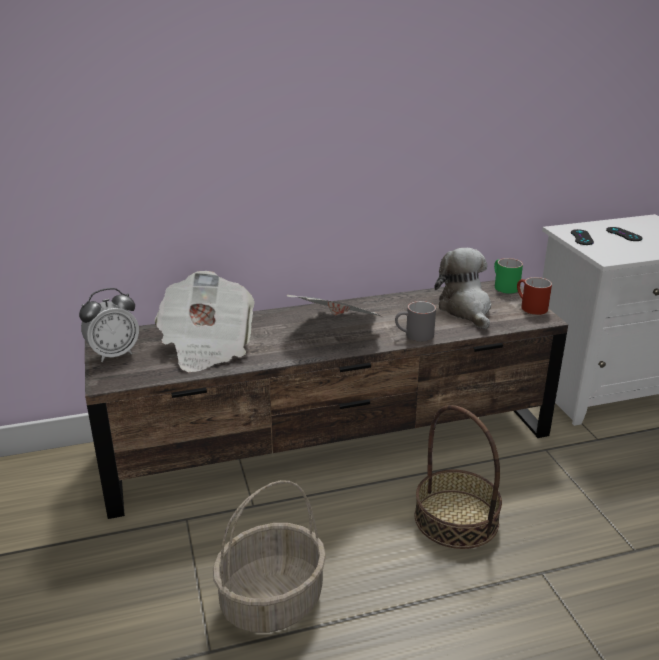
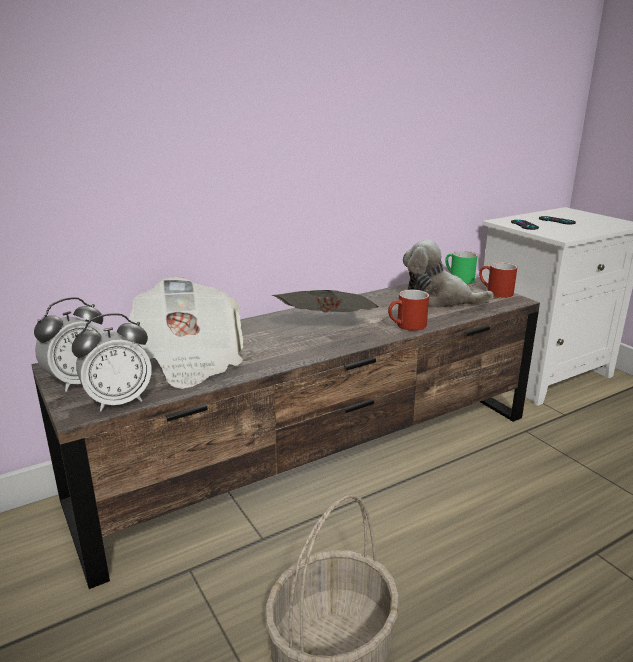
camera: 15 degrees left, 5 degrees down
grey mug [395,301,436,342] -> red mug [388,290,429,331]
basket [415,405,502,549] -> none
plush toy [434,248,491,329] -> plush toy turned 45 degrees counterclockwise [403,240,493,308]
none -> alarm clock [72,313,152,411]

